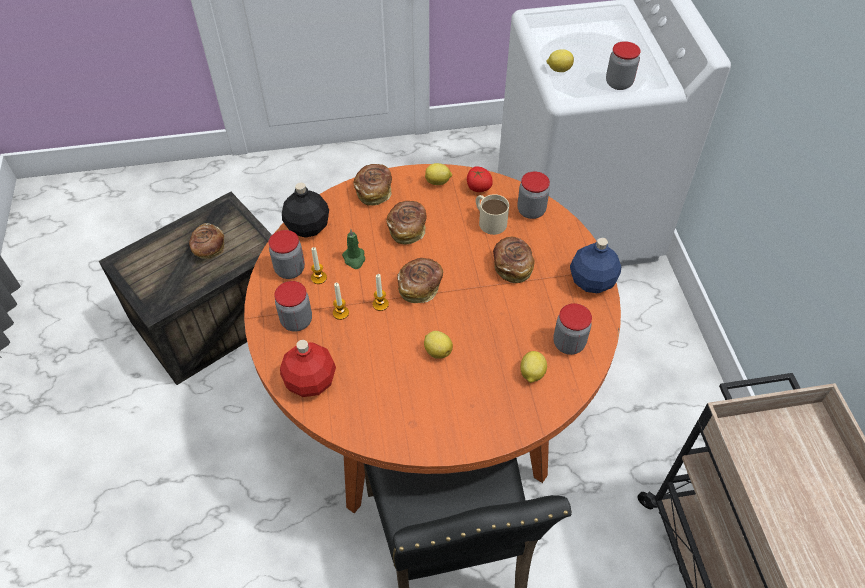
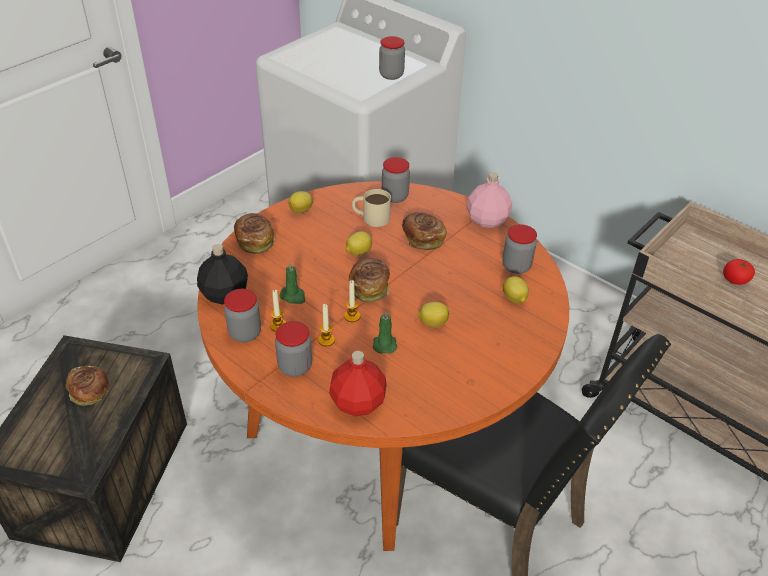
camera: 40 degrees left, 10 degrees down
bread [386,201,427,244] -> none
tomato [467,166,493,192] -> tomato moved to [723,259,755,285]
lemon [546,49,574,72] -> lemon moved to [346,231,372,256]
blue bottle [570,238,621,293] -> pink bottle [467,172,512,228]
none -> green candle [373,311,397,353]

